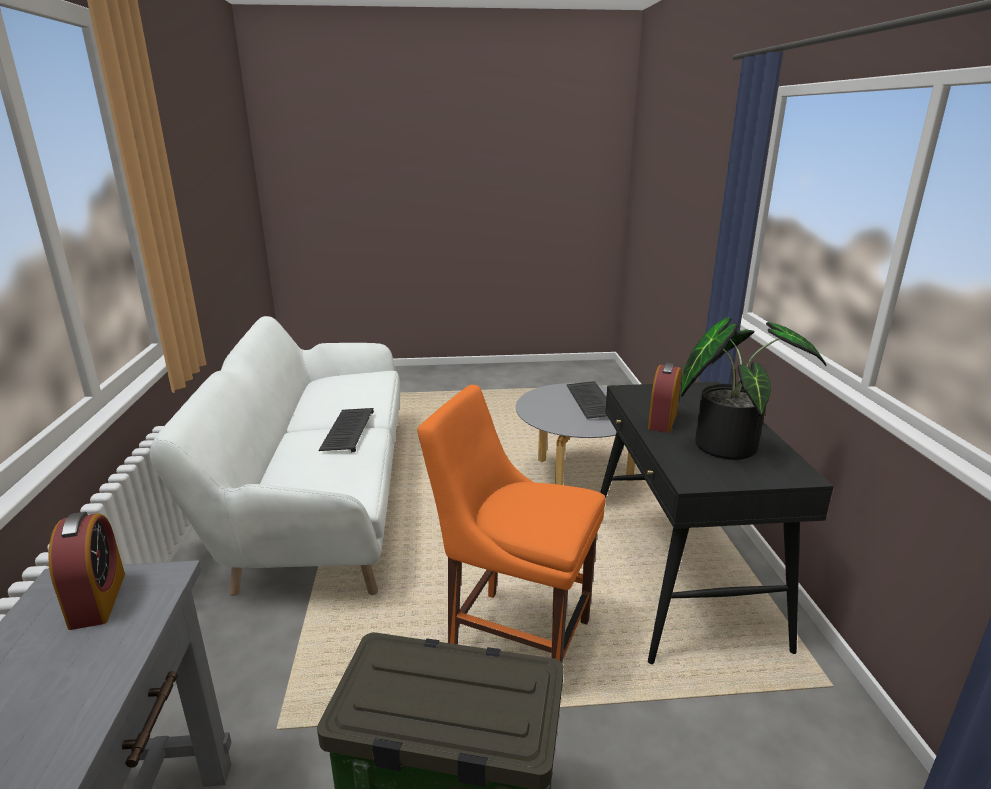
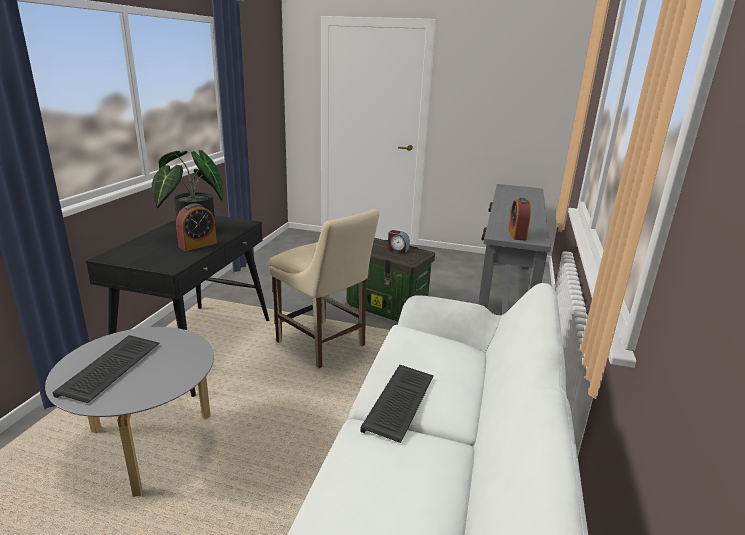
camera: 160 degrees left, 0 degrees up
orange chair [417,385,606,664] -> beige chair [269,209,380,368]
none -> alarm clock [388,230,410,252]

